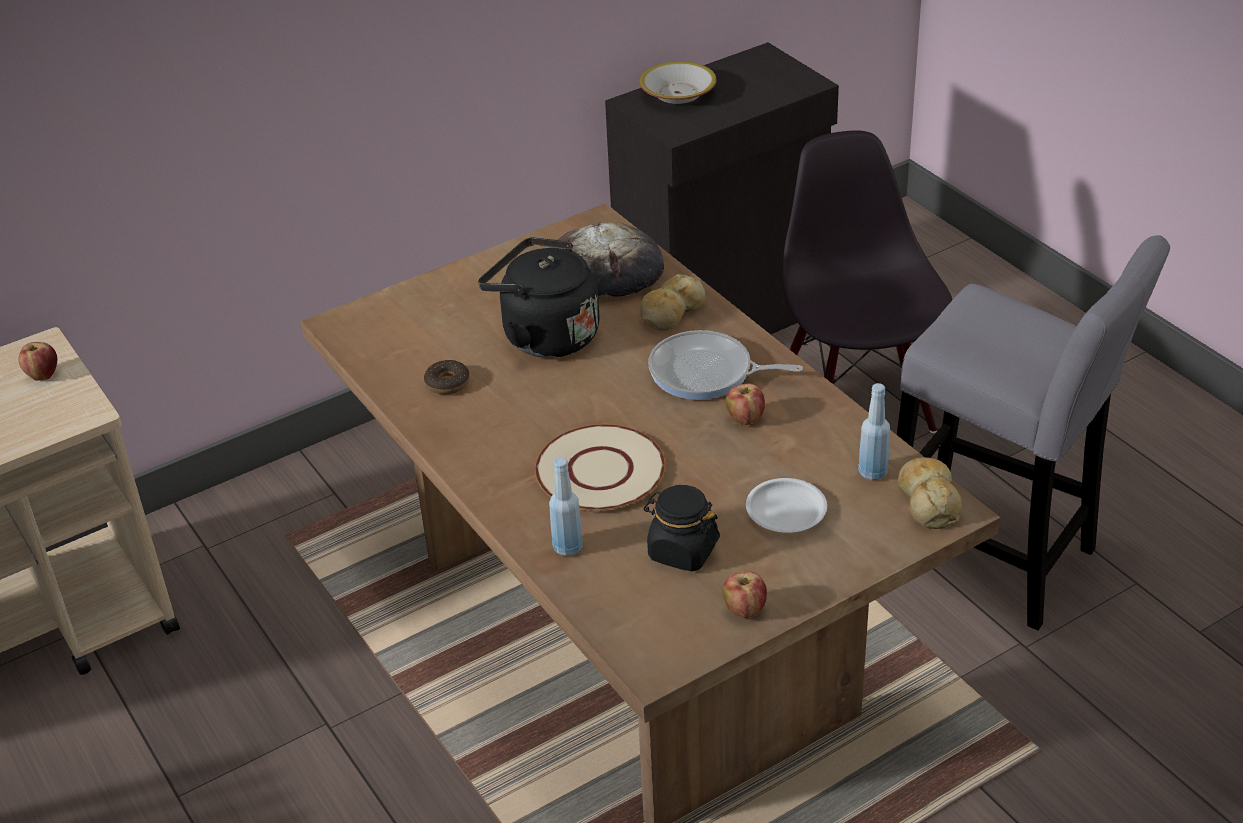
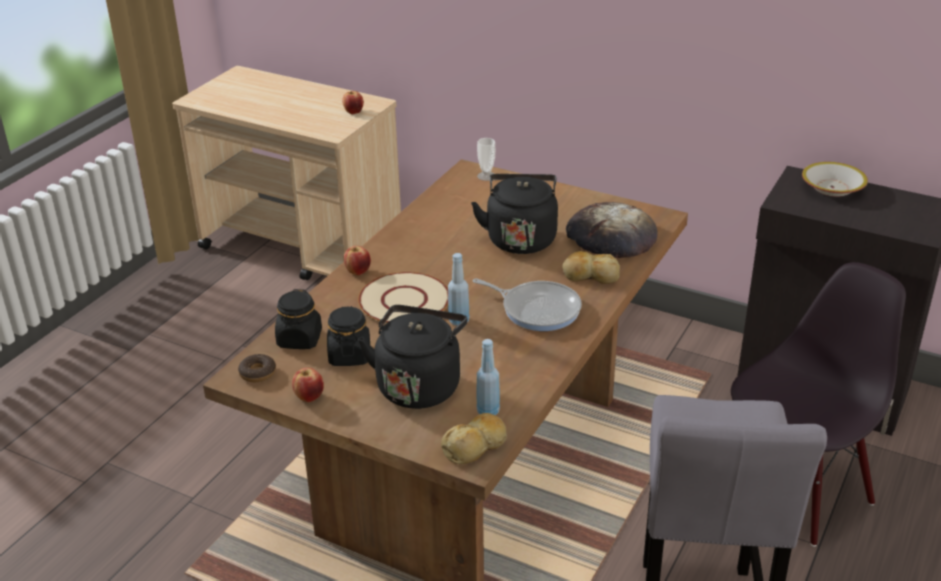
camera: 60 degrees right, 5 degrees down
donut [424,360,470,394] -> donut moved to [238,354,276,382]
blue bottle [549,458,583,556] -> blue bottle moved to [448,253,469,326]
frying pan [648,330,803,400] -> frying pan turned 135 degrees clockwise [473,278,582,331]
apple [725,383,765,425] -> apple moved to [344,246,371,275]
white plate [746,478,827,533] -> black kettle [358,305,467,409]
none -> black jar [275,289,322,349]
none -> cup [477,138,495,181]

